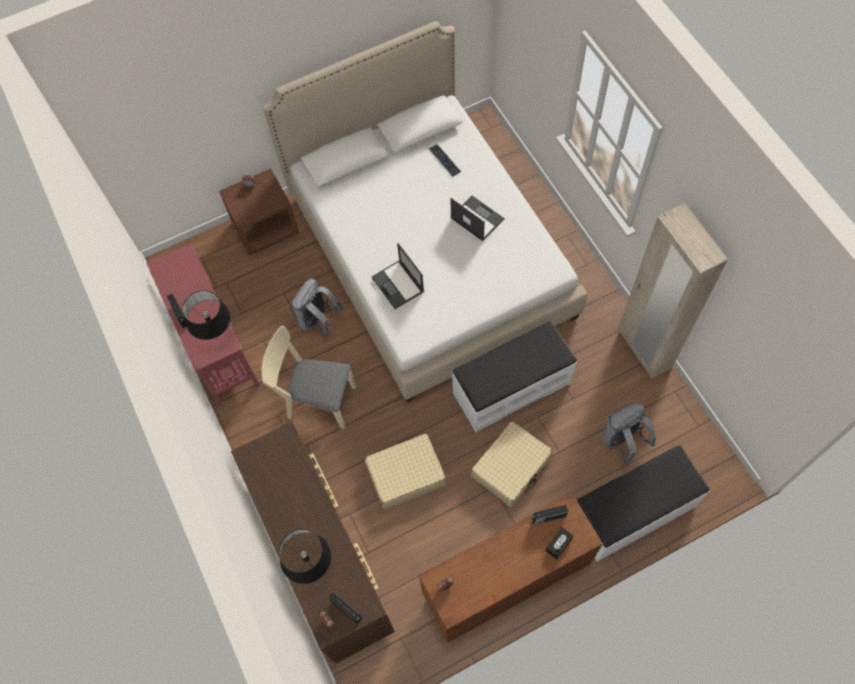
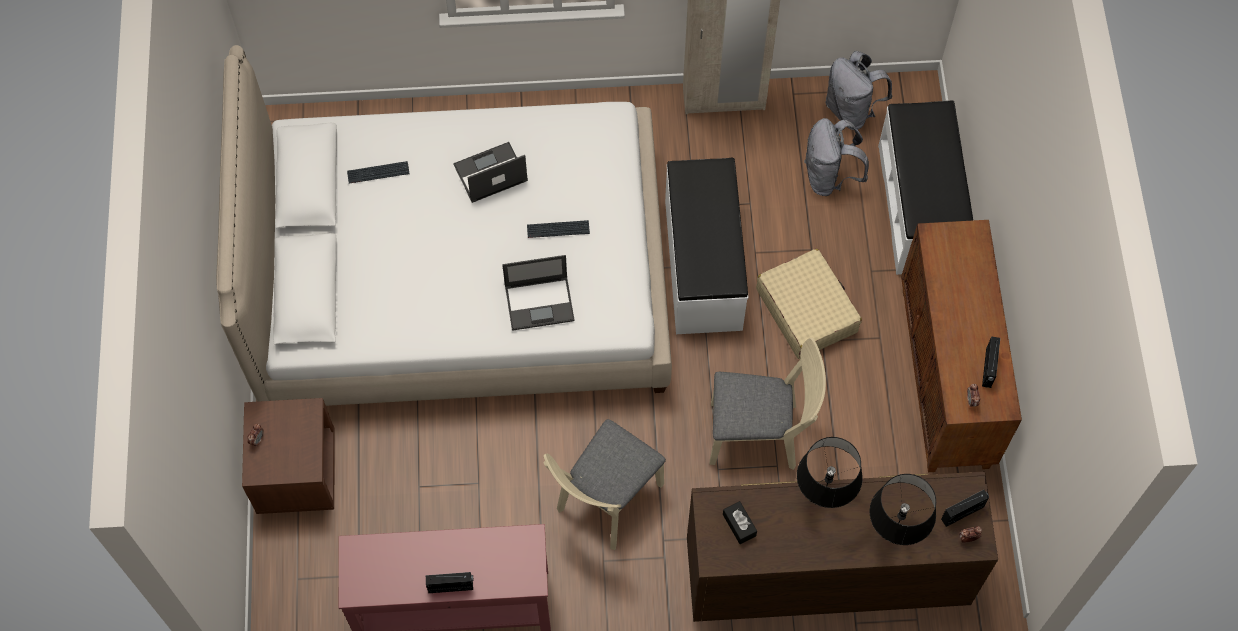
camera: 70 degrees left, 0 degrees up
black table lamp [183,290,231,340] -> black table lamp moved to [797,437,863,508]
grey backpack [292,279,343,336] -> grey backpack moved to [825,51,893,130]
beige suitcase [364,434,446,510] -> beige chair [710,337,826,470]
radio [532,505,568,525] -> radio moved to [982,336,1000,388]
black tissue box [546,527,574,559] -> black tissue box moved to [723,501,757,544]
none -> keyboard [527,220,590,238]

